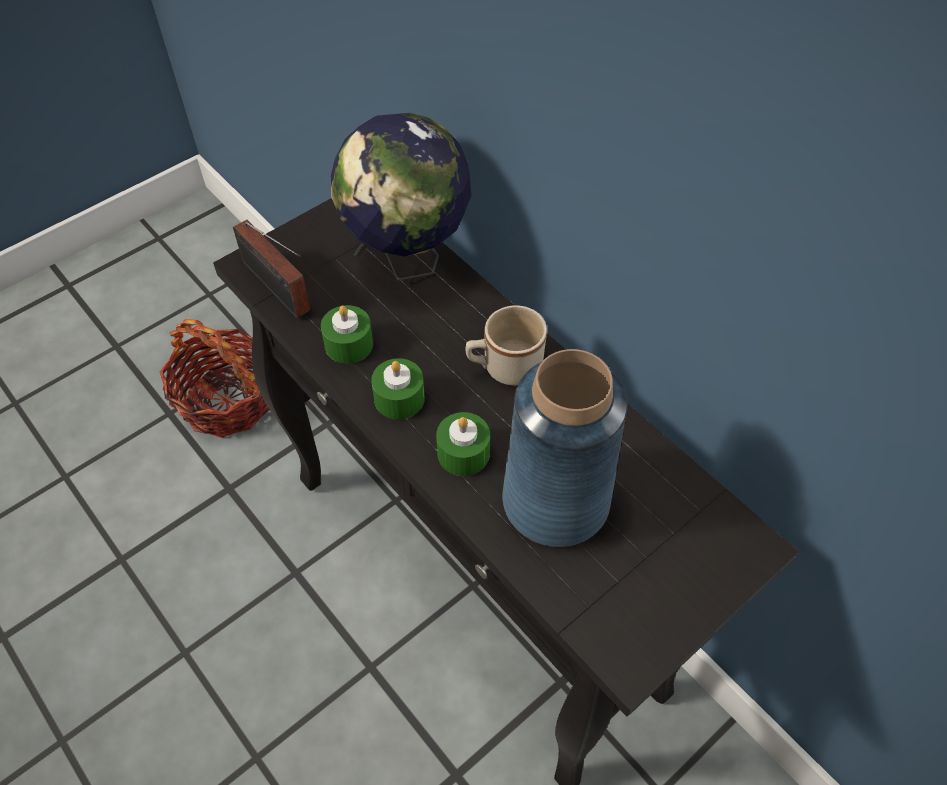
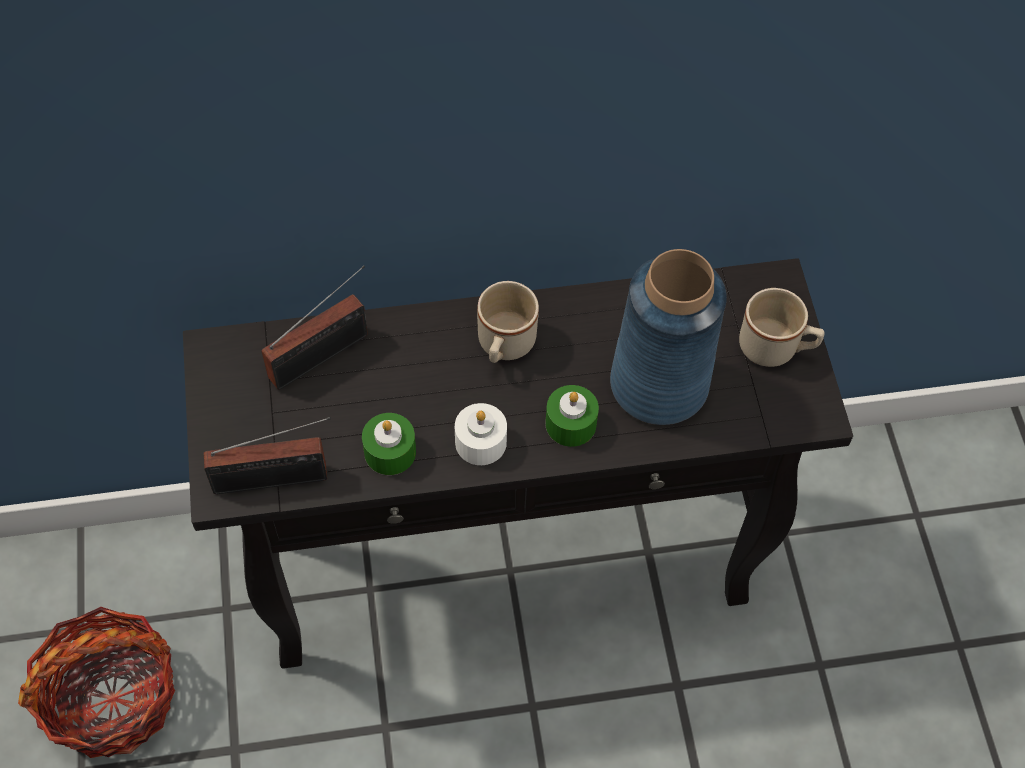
camera: 60 degrees left, 5 degrees up
globe [331,113,471,281] -> radio [262,265,368,390]
green candle [371,358,425,420] -> white candle [455,403,507,465]
none -> beige mug [739,288,825,367]

